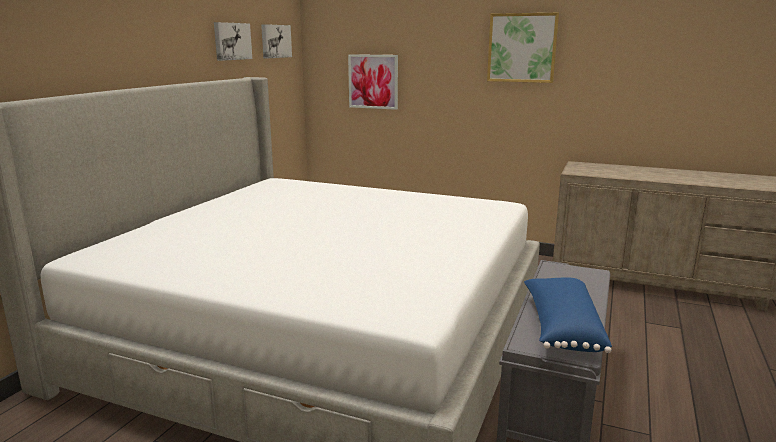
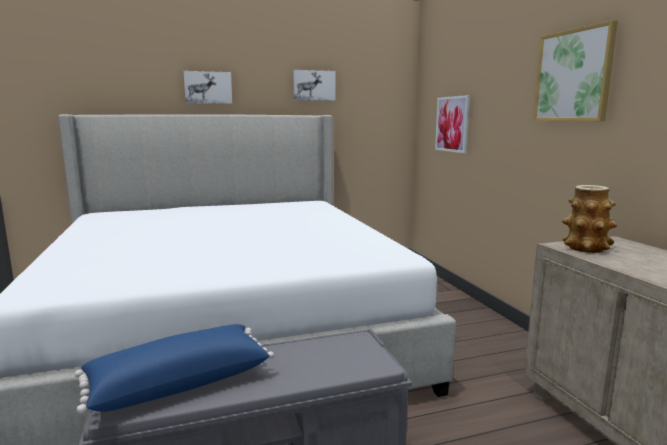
camera: 50 degrees right, 5 degrees down
picture [261,24,292,58] -> picture moved to [184,71,232,104]
none -> vase [562,185,617,253]

